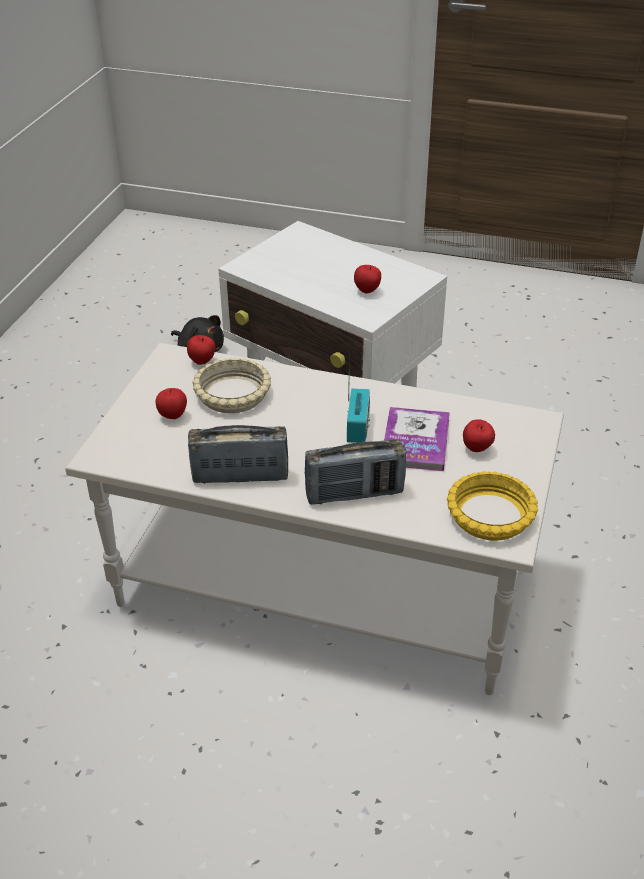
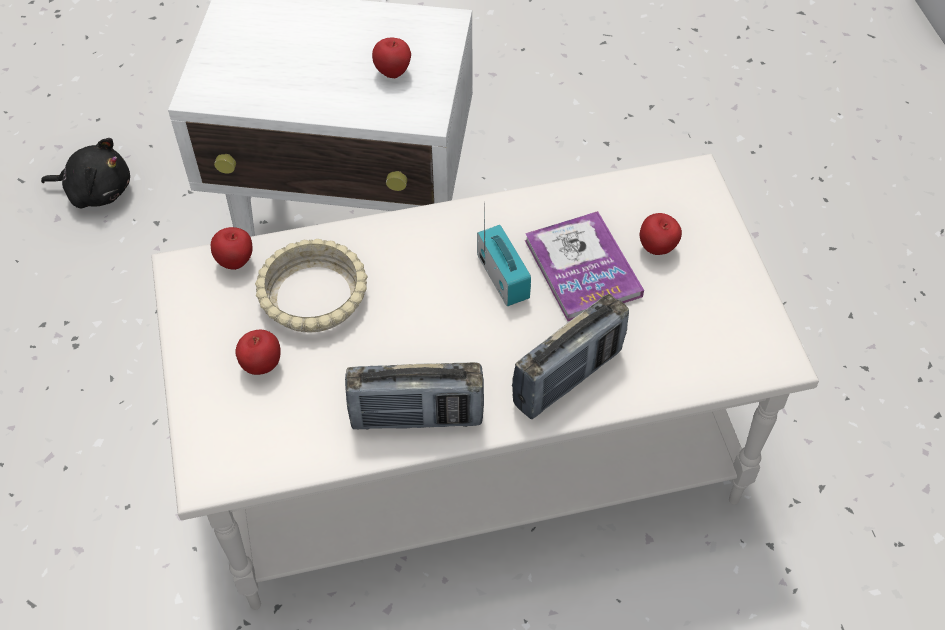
camera: 30 degrees left, 15 degrees up
radio [188,425,288,483] -> radio turned 150 degrees counterclockwise [345,362,484,429]
yellow bowl [447,471,538,541] -> none

